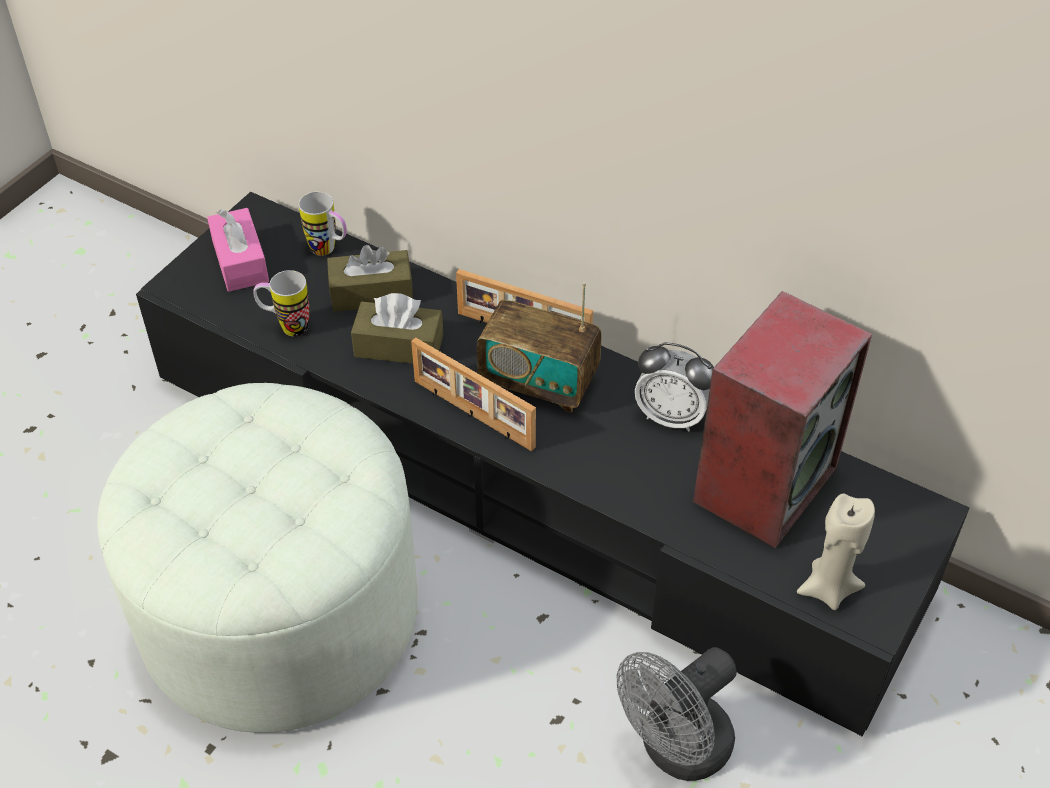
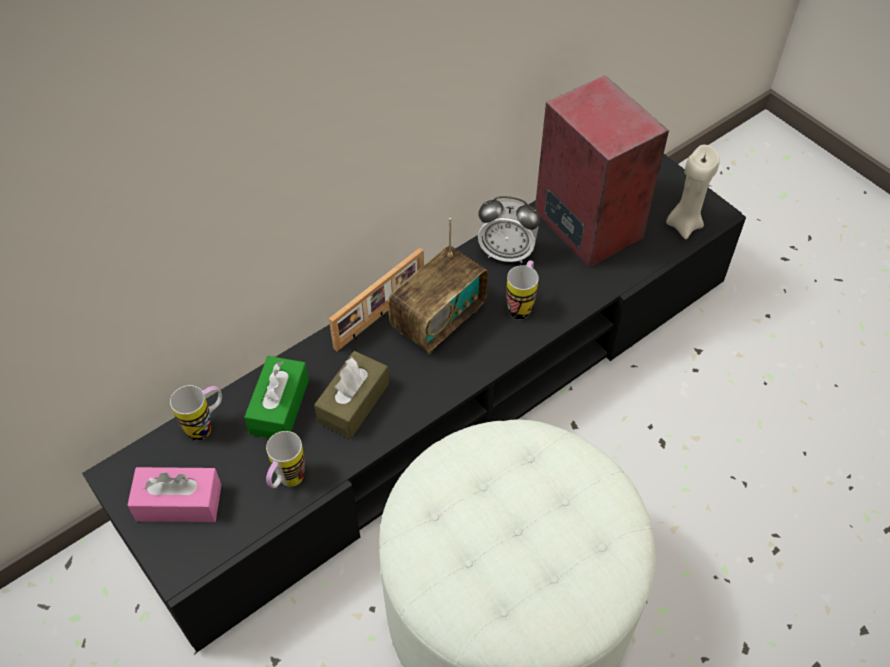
camera: 70 degrees left, 5 degrees up
brown tissue box [327,245,413,312] -> green tissue box [244,356,309,438]
picture frame [411,337,536,451] -> none
grey fan [617,647,737,781] -> none
alarm clock [635,343,714,432] -> alarm clock turned 60 degrees clockwise [478,196,540,263]
none -> mug [506,260,539,320]

